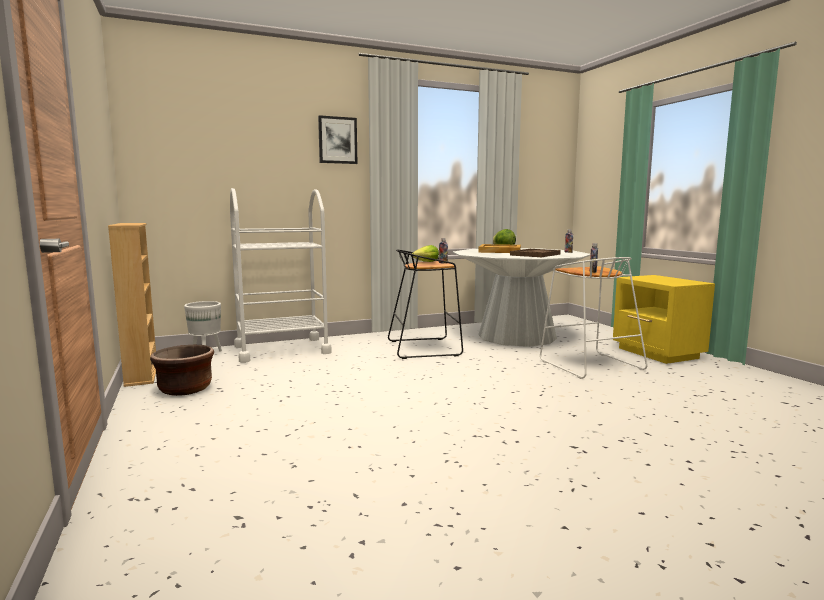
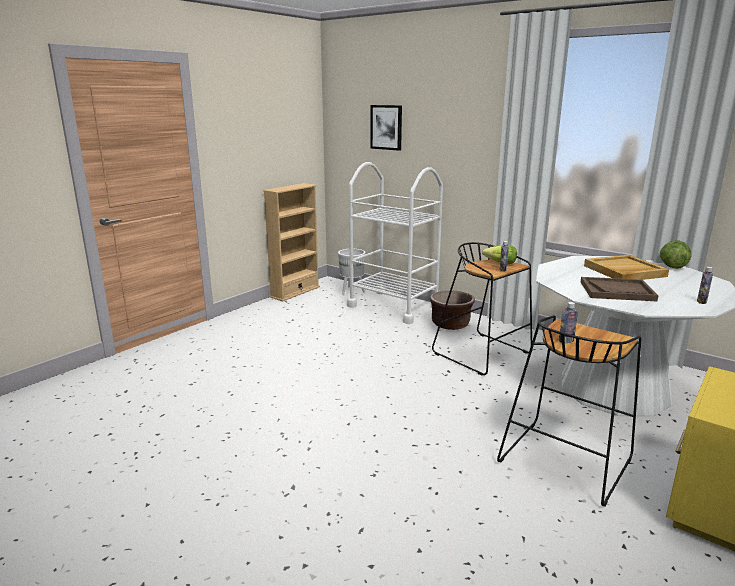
camera: 60 degrees right, 10 degrees up
brown planter [150,345,214,396] -> brown planter moved to [430,290,475,330]
picture [318,115,357,164] -> picture moved to [370,105,402,151]
white stool [540,257,648,379] -> black stool [497,315,641,507]

